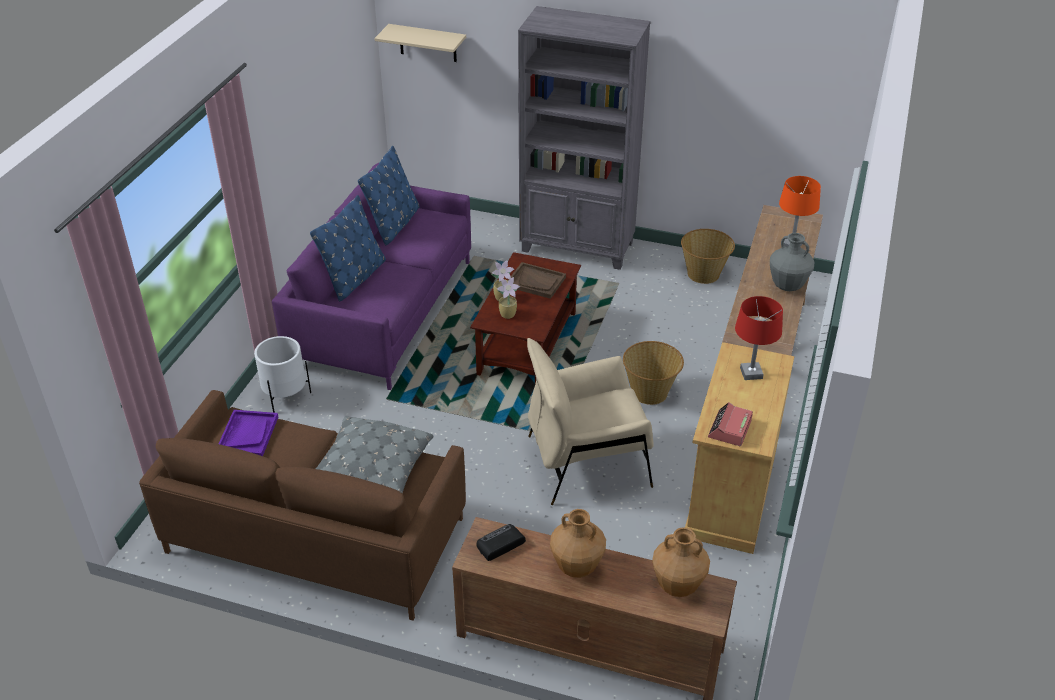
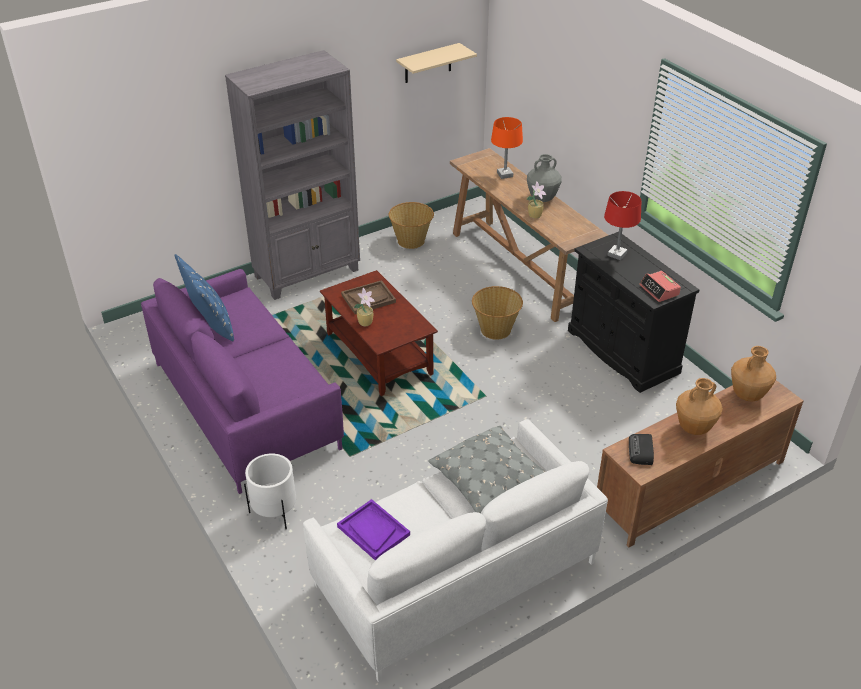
camera: 50 degrees left, 0 degrees up
brown sofa [139,390,466,621] -> white sofa [303,419,608,682]
blue pillow [310,195,386,301] -> none
beige shelf [374,24,466,62] -> beige shelf moved to [396,43,477,83]
potted plant [497,277,520,319] -> potted plant moved to [527,181,546,219]
beige armchair [527,338,654,505] -> none
beige cabinet [685,342,795,554] -> black cabinet [568,232,699,393]

